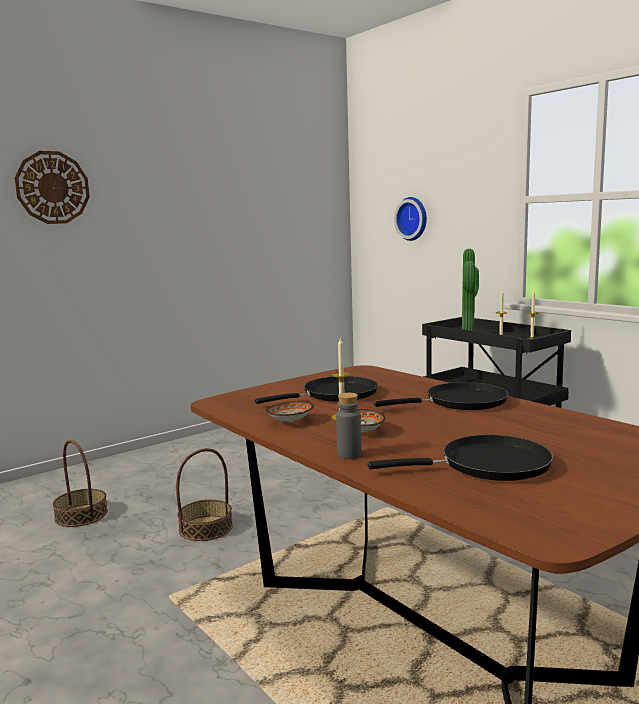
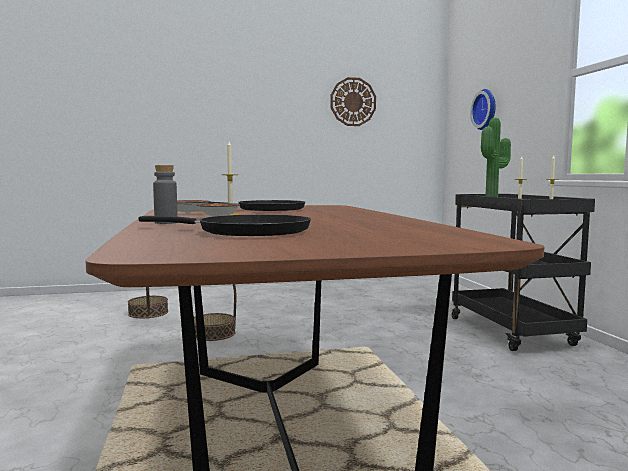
camera: 25 degrees right, 5 degrees down
wall clock [15,151,90,224] -> wall clock moved to [331,77,376,126]
black frying pan [374,382,508,410] -> none

